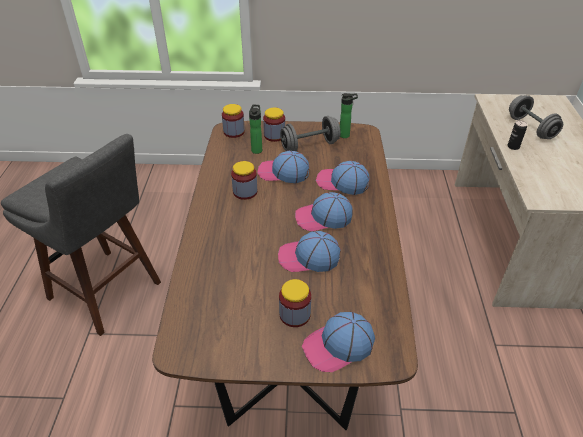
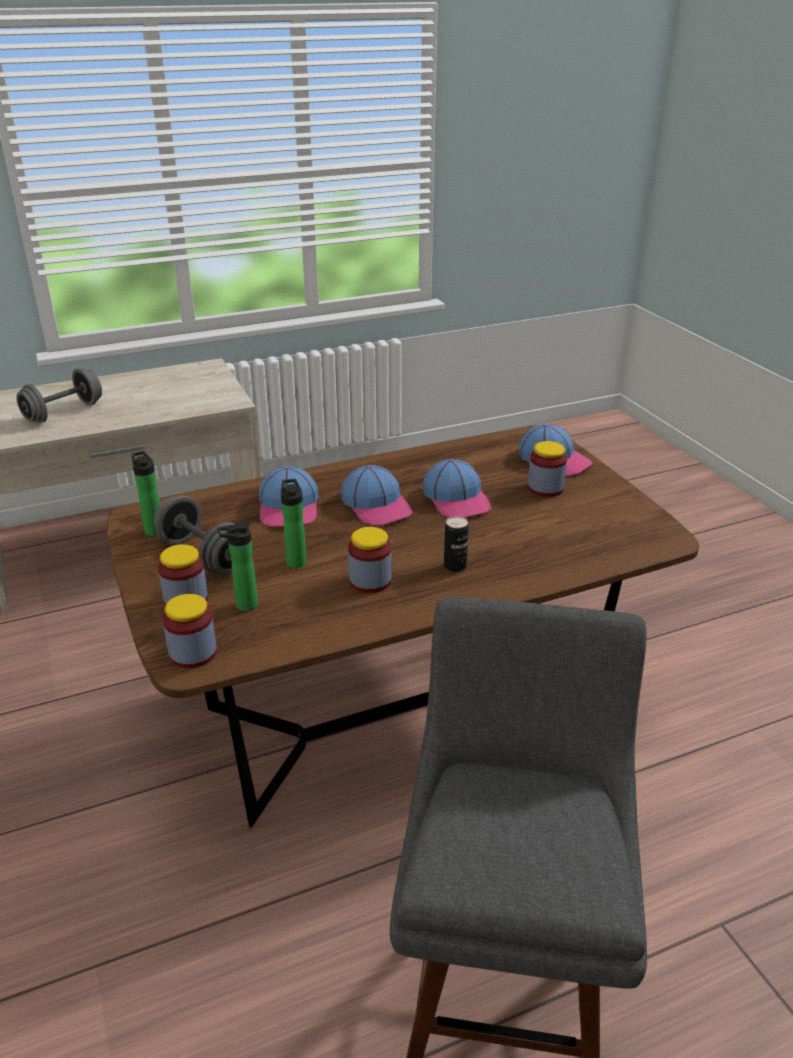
camera: 115 degrees left, 10 degrees down
cap [257,151,309,183] -> bottle [281,479,307,568]
can [507,120,527,150] -> can moved to [444,516,469,572]

